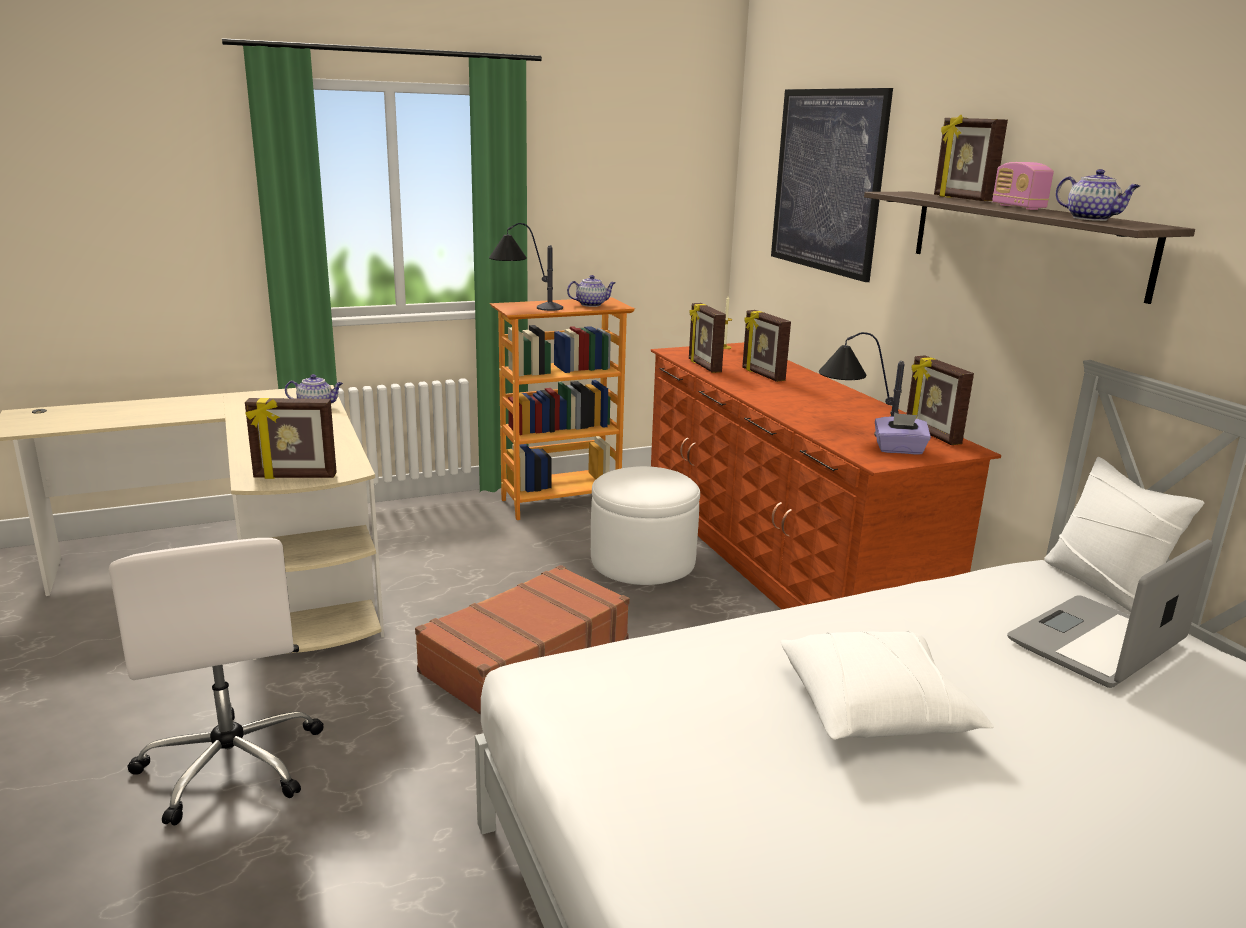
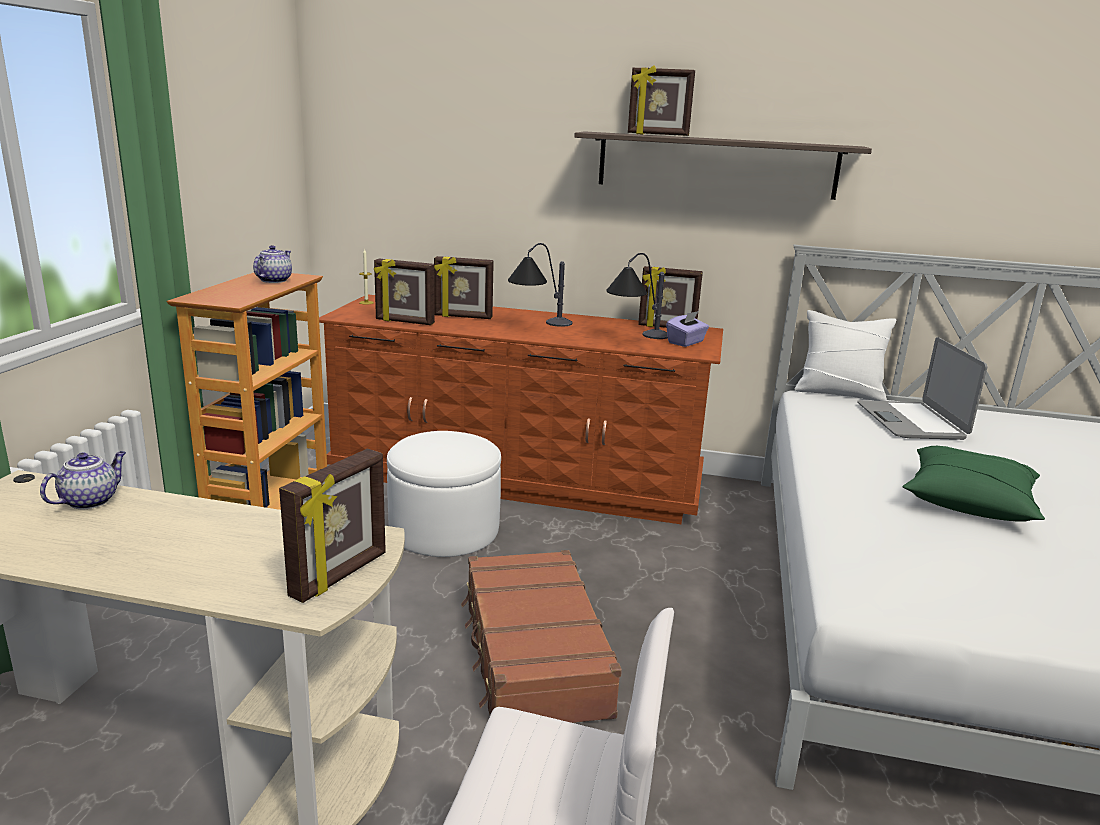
camera: 55 degrees left, 0 degrees up
table lamp [489,223,563,311] -> table lamp moved to [508,243,573,327]
picture [771,88,893,282] -> none
white pillow [781,631,994,740] -> green pillow [902,446,1045,522]
radio [992,162,1054,210] -> none
teapot [1056,169,1140,221] -> none

